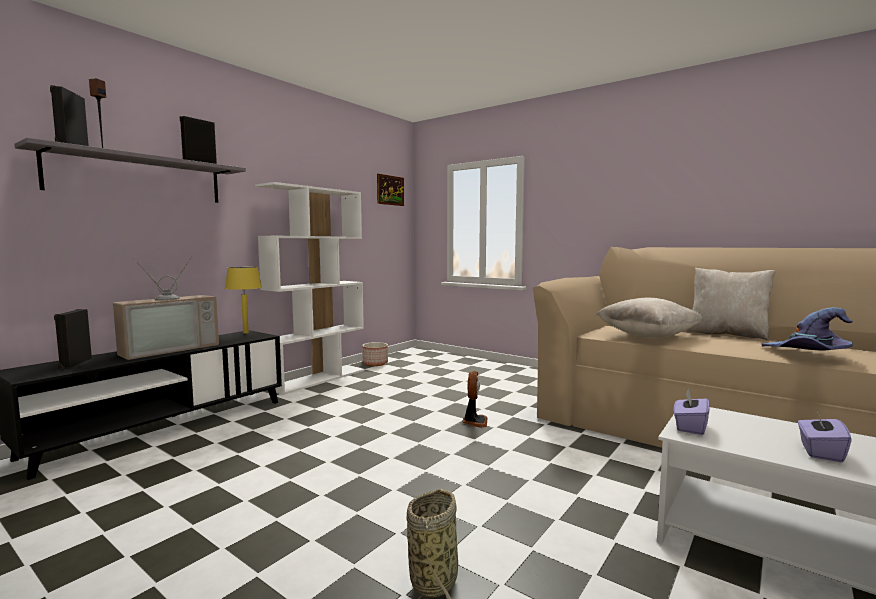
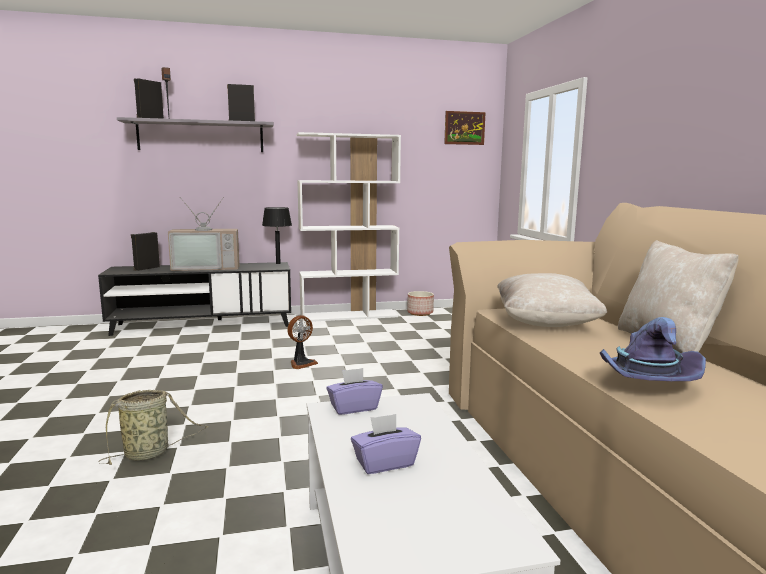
camera: 40 degrees right, 5 degrees up
yellow table lamp [225,267,262,333] -> black table lamp [262,207,292,264]
fan [462,371,488,428] -> fan moved to [287,315,318,369]

